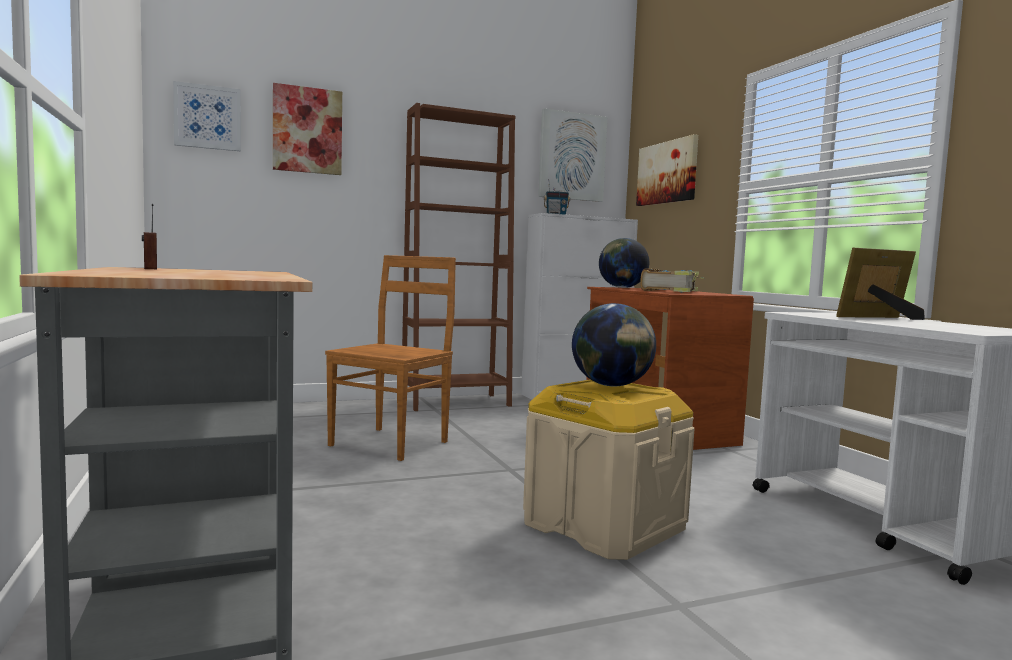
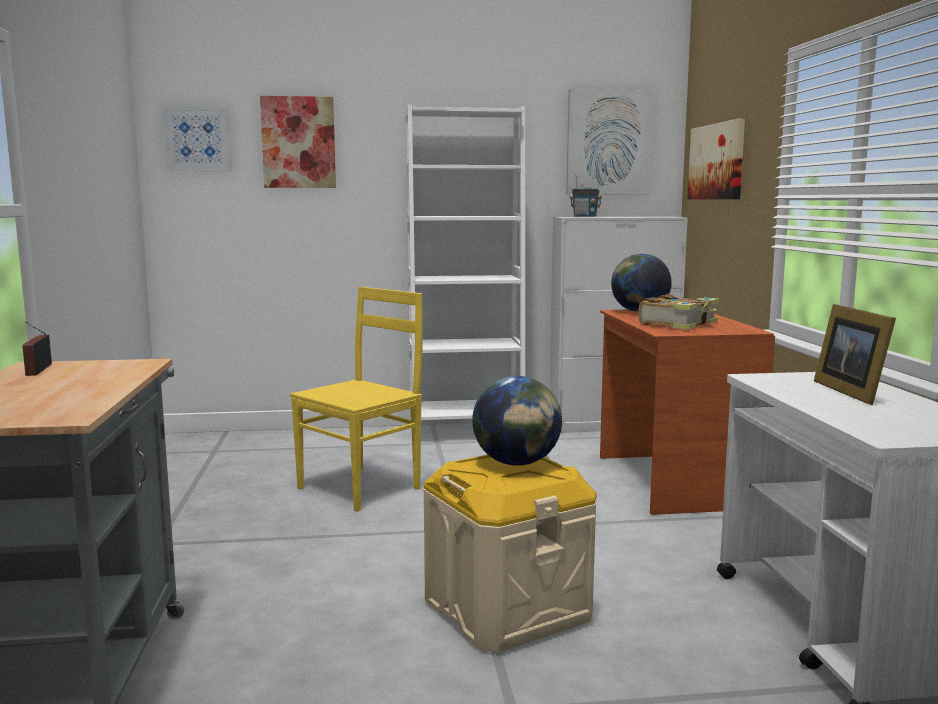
camera: 15 degrees right, 5 degrees up
brown chair [325,255,456,461] -> yellow chair [290,287,423,512]
brown bookcase [402,103,515,411] -> white bookcase [405,105,525,420]
picture frame [836,248,925,320] -> picture frame turned 90 degrees counterclockwise [814,304,896,405]

